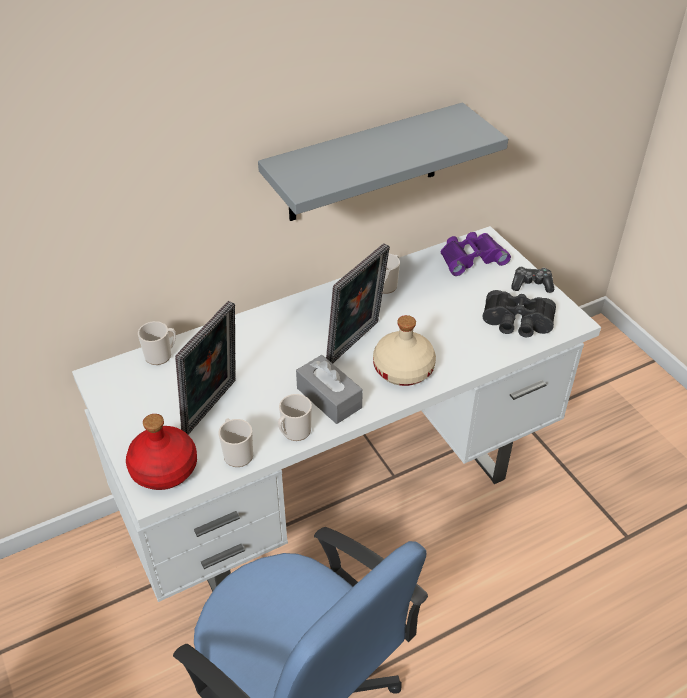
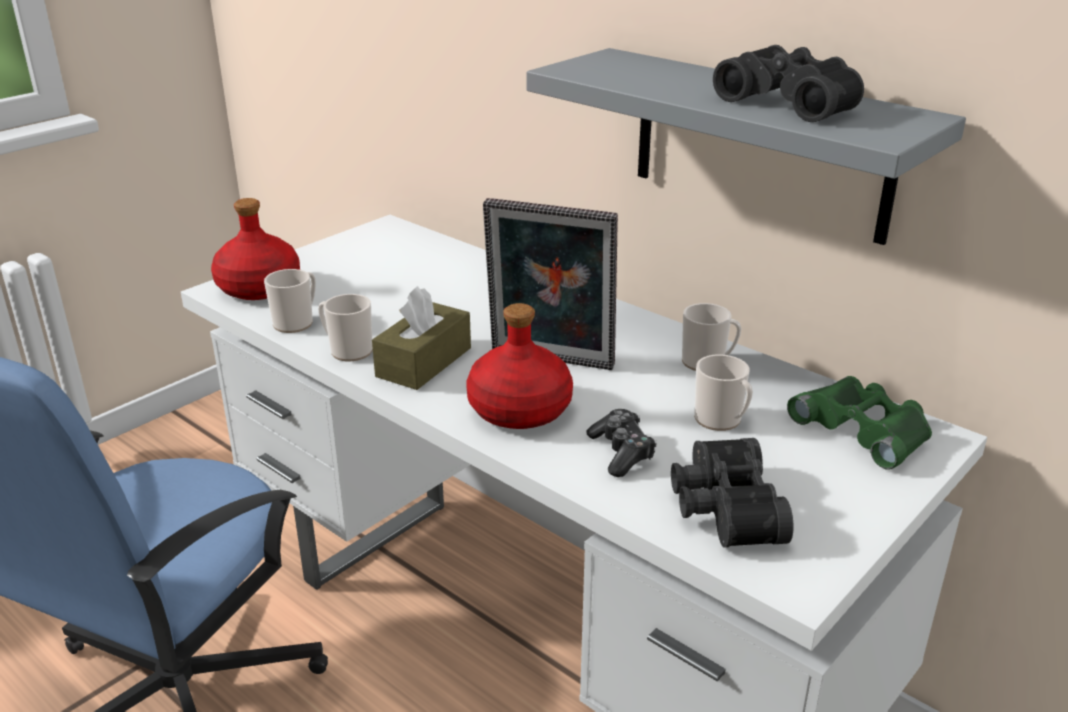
camera: 70 degrees right, 15 degrees down
mug [138,321,176,365] -> mug moved to [694,354,753,431]
picture frame [175,301,236,435] -> none
grey tissue box [296,355,363,424] -> brown tissue box [372,286,471,390]
beige bottle [373,315,436,386] -> red bottle [466,303,573,429]
purple binoculars [441,232,511,276] -> green binoculars [787,376,932,470]
game controller [511,267,554,293] -> game controller moved to [586,409,657,477]
none -> black binoculars [713,45,864,122]

